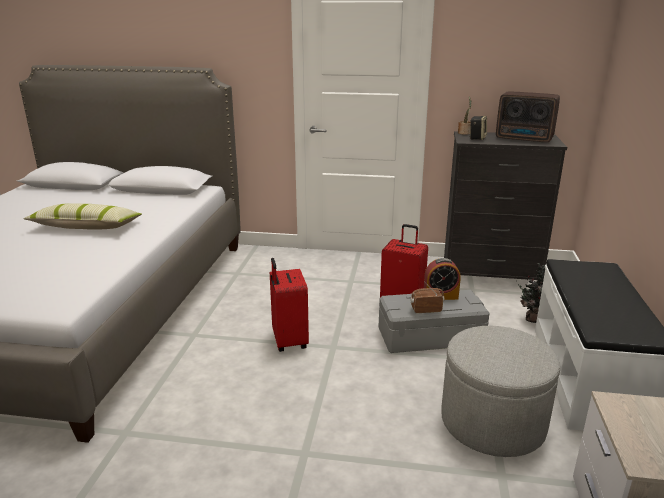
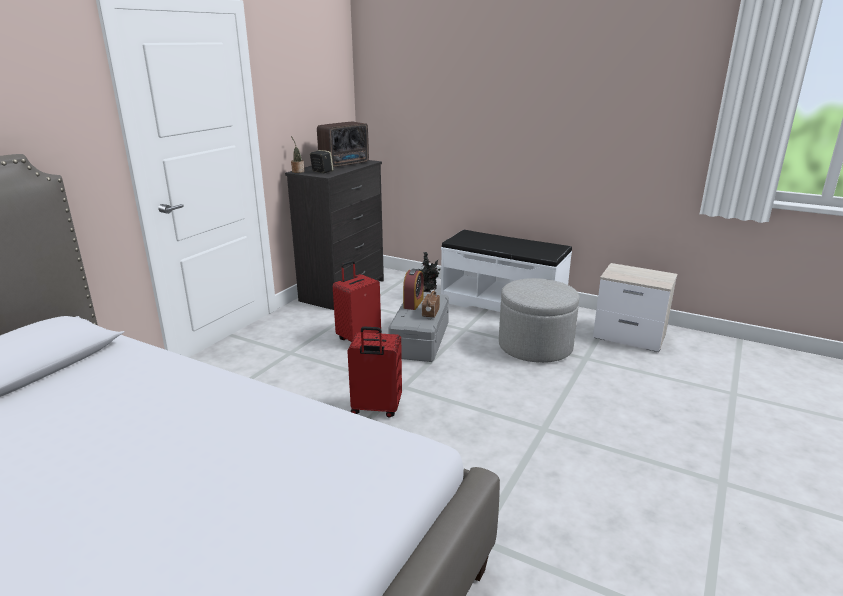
camera: 70 degrees left, 0 degrees up
pillow [23,203,142,230] -> none

